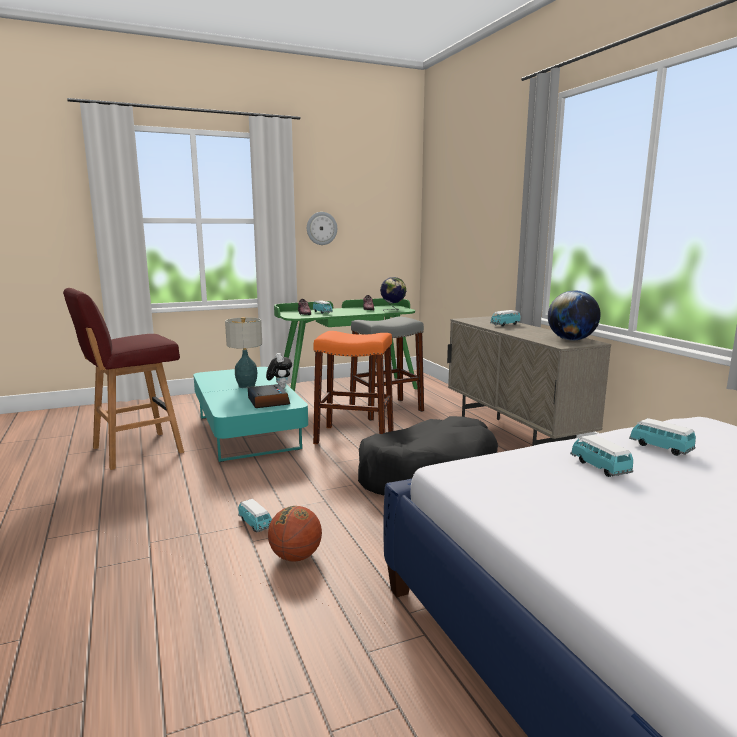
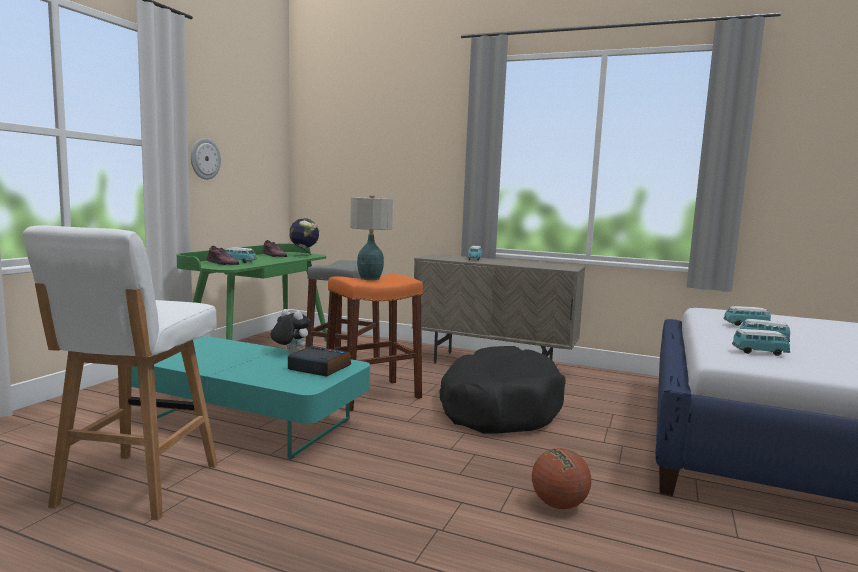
camera: 45 degrees left, 5 degrees down
red stool [63,288,184,470] -> white stool [22,225,218,520]
table lamp [225,317,262,388] -> table lamp moved to [350,195,393,280]
toy car [238,499,272,532] -> toy car moved to [732,329,790,356]
globe [548,290,600,340] -> none

